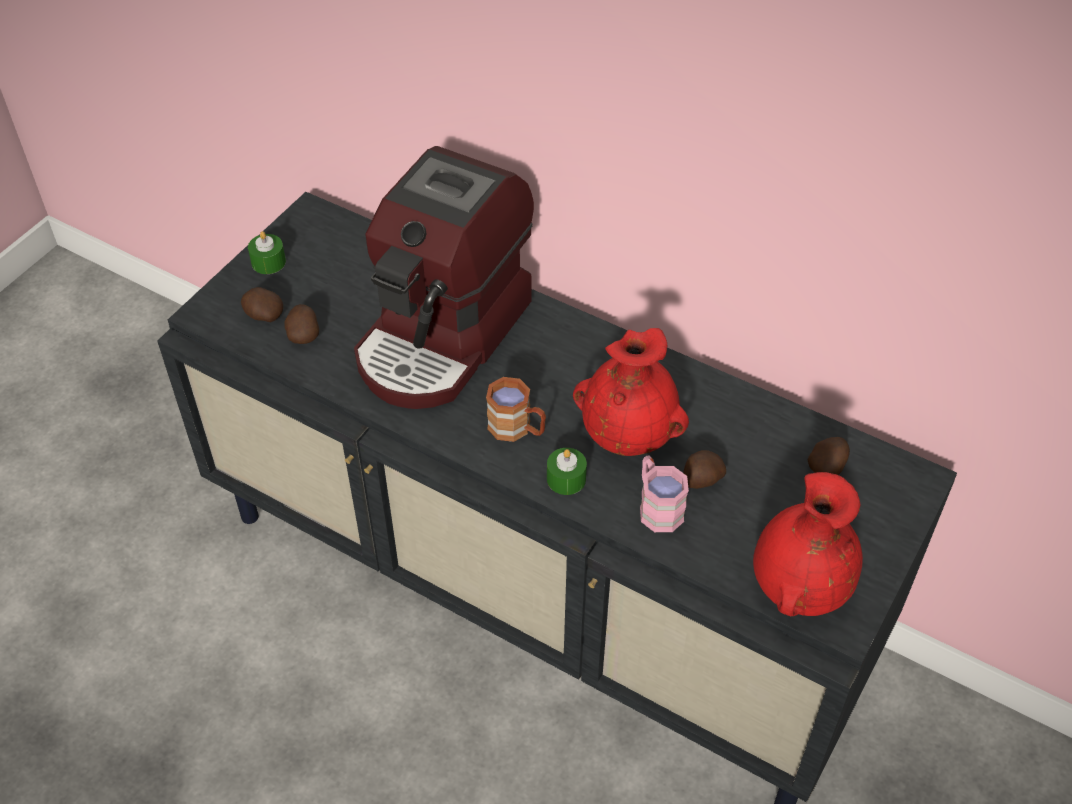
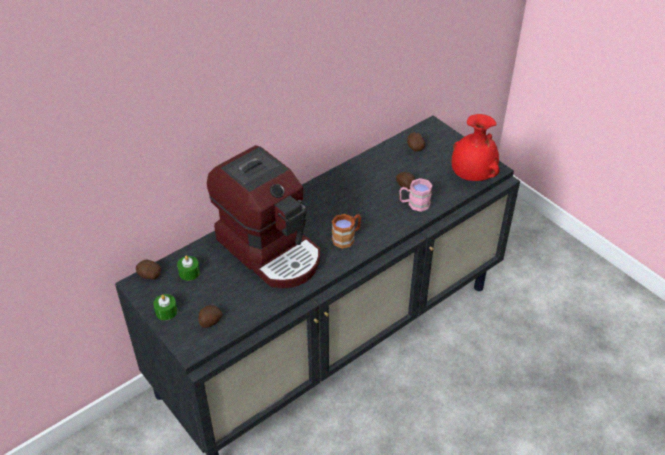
camera: 70 degrees left, 5 degrees down
potato [284,304,319,344] -> potato moved to [136,260,161,280]
green candle [547,448,587,495] -> green candle moved to [177,255,200,281]
red vase [573,328,689,456] -> none

